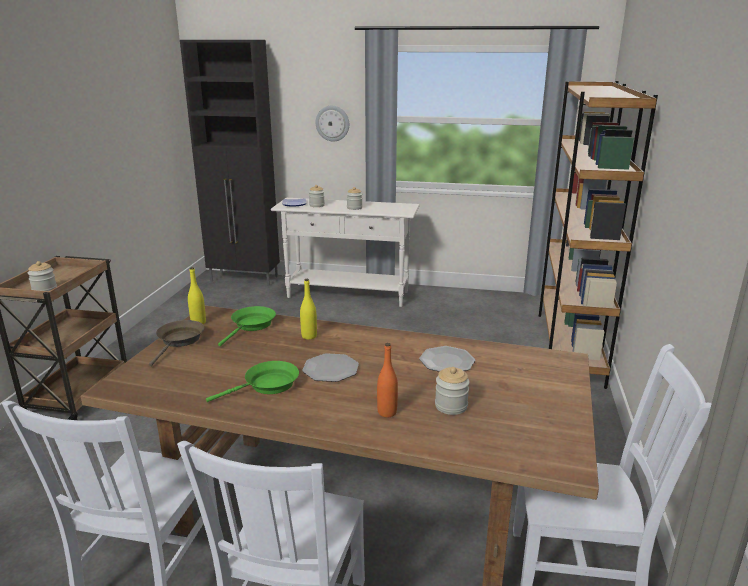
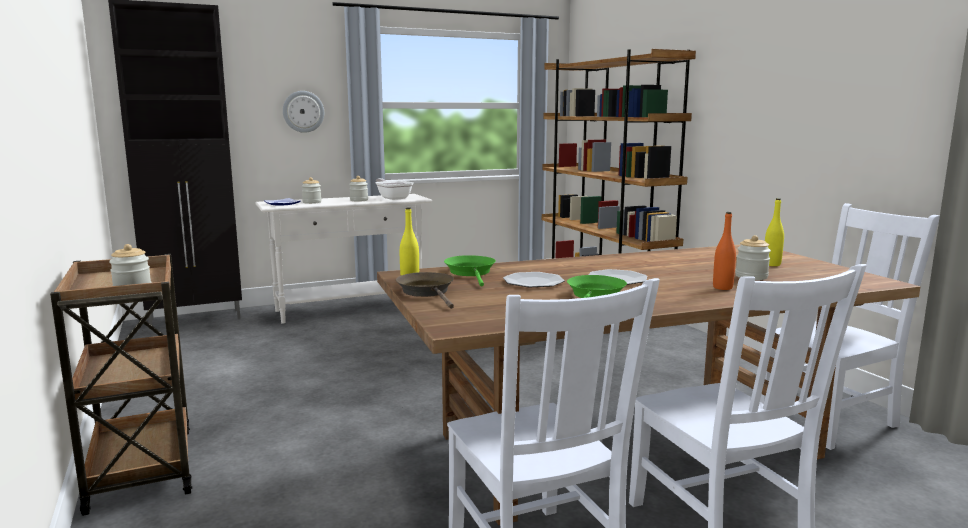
camera: 35 degrees left, 10 degrees down
yellow bottle [300,279,317,340] -> yellow bottle moved to [765,198,784,266]
plate [419,346,475,372] -> plate moved to [503,272,565,287]
none -> frying pan [375,178,414,200]

